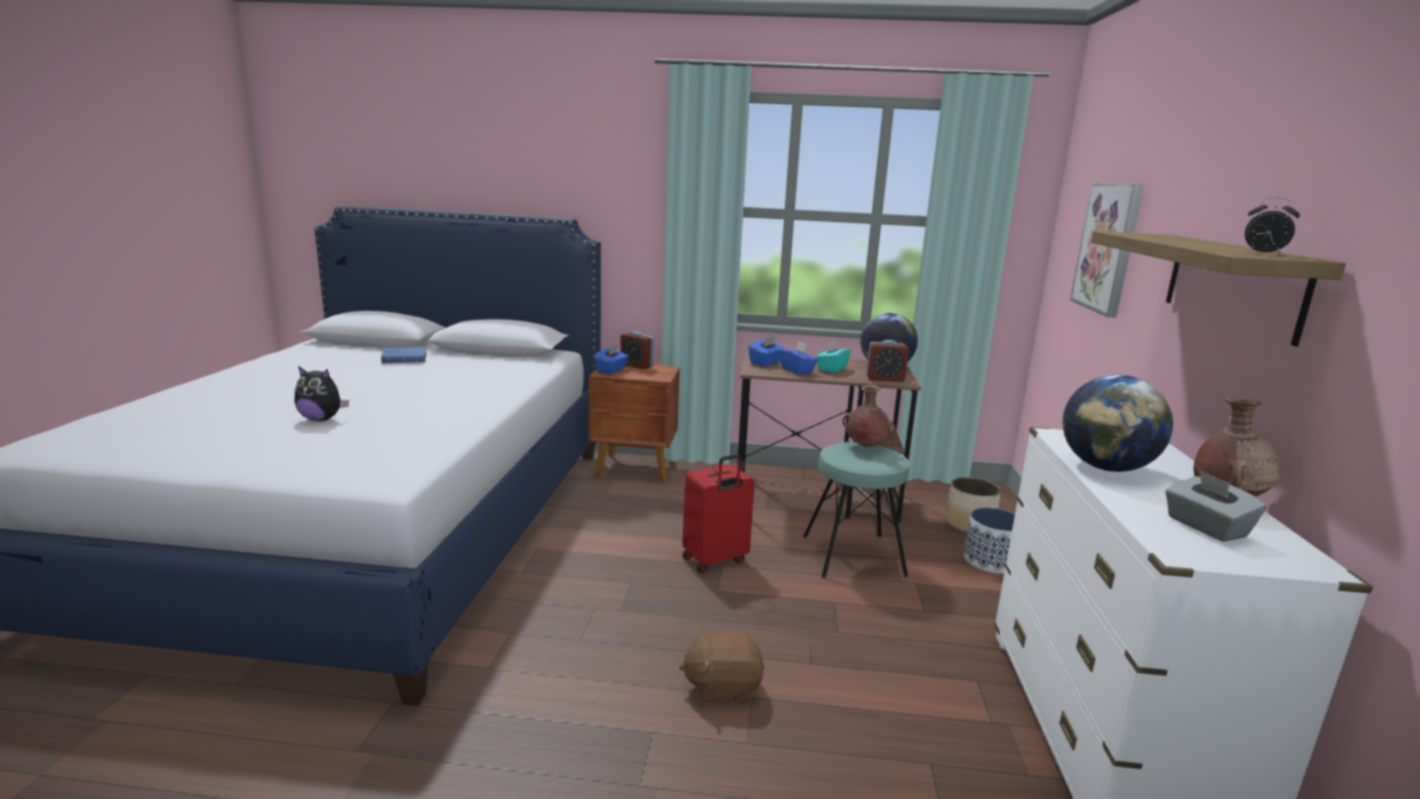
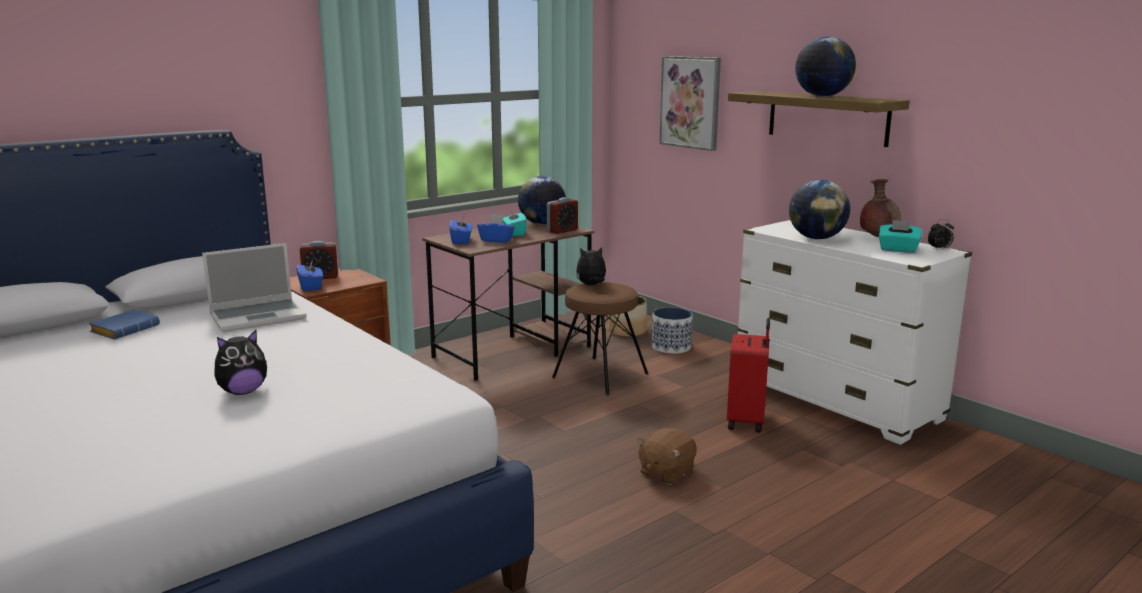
camera: 45 degrees left, 0 degrees up
red suitcase [682,454,755,573] -> red suitcase moved to [727,318,770,433]
turquoise stool [803,442,910,578] -> brown stool [552,282,648,395]
brown vase [842,385,896,447] -> plush toy [576,247,606,285]
grey tissue box [1165,470,1266,542] -> turquoise tissue box [879,220,922,253]
alarm clock [1245,197,1300,256] -> alarm clock moved to [928,219,954,250]
none -> laptop [202,243,307,332]
none -> globe [795,36,856,97]

